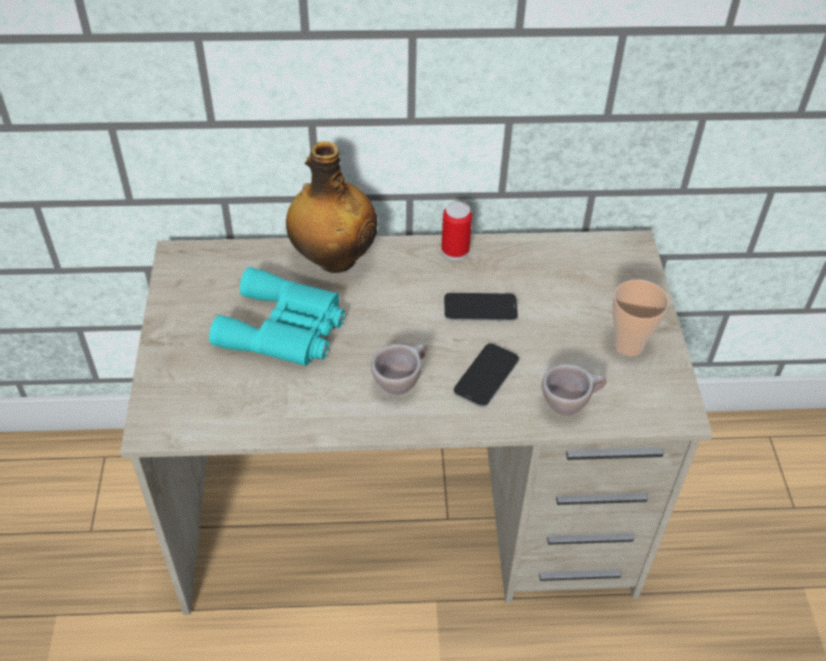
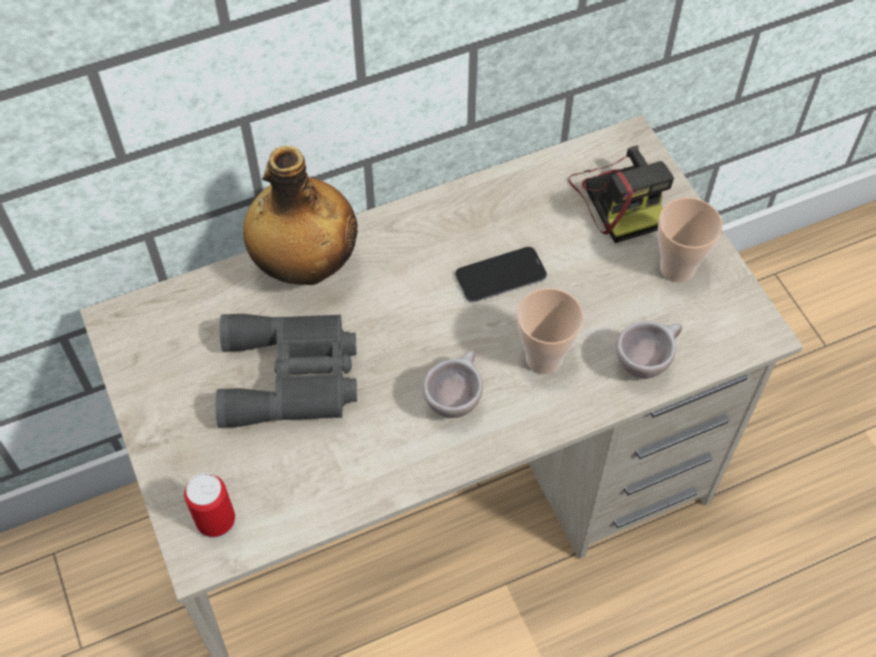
camera: 20 degrees left, 10 degrees up
turquoise binoculars [209,267,345,366] -> grey binoculars [215,314,357,428]
can [441,201,472,260] -> can moved to [184,473,235,538]
phone [453,343,519,407] -> cup [517,288,584,374]
none -> camera [568,145,674,243]

